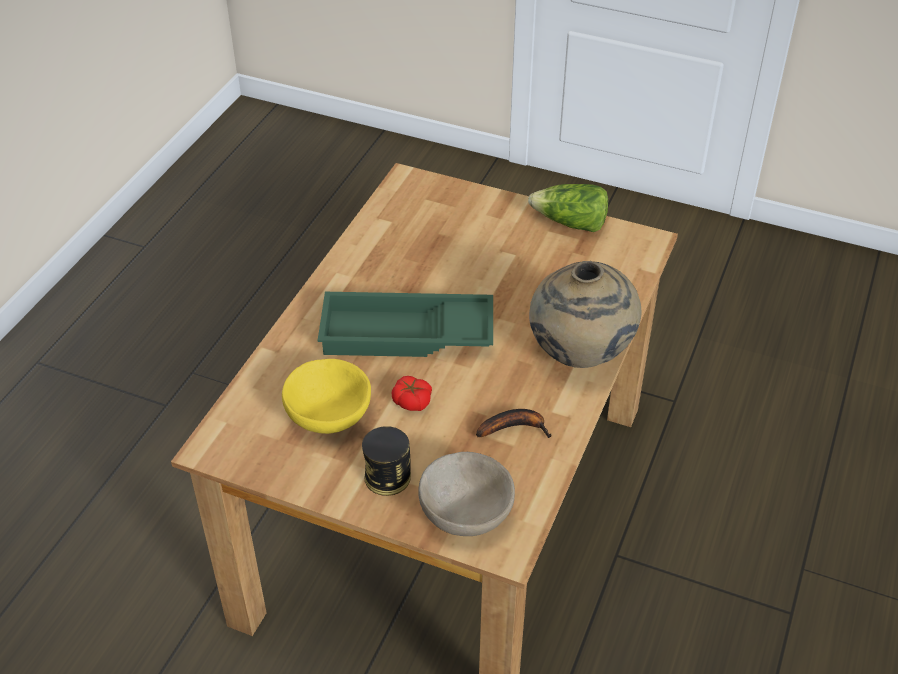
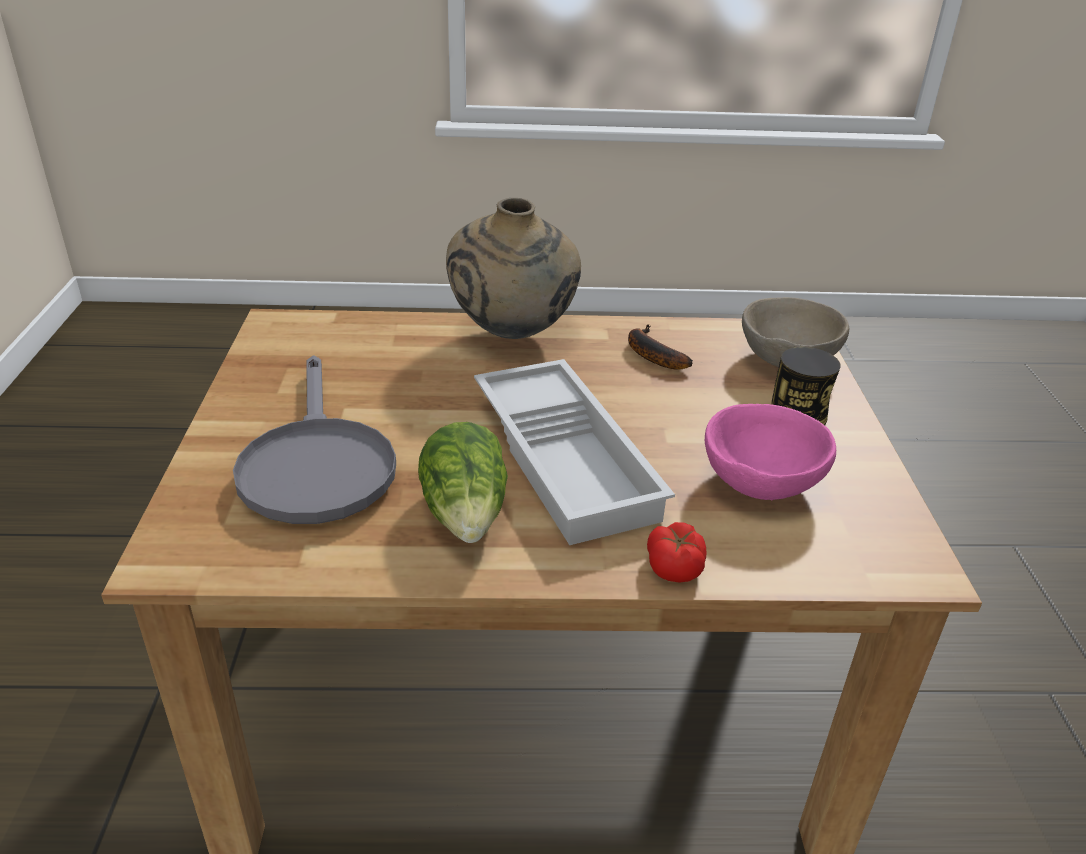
camera: 115 degrees left, 10 degrees down
yellow bowl [282,359,371,434] -> pink bowl [705,404,836,501]
green tray [318,292,493,357] -> white tray [474,359,675,545]
tomato [391,376,432,411] -> tomato moved to [647,522,706,583]
lettuce [528,184,608,232] -> lettuce moved to [418,422,508,543]
none -> grey frying pan [233,355,396,524]

